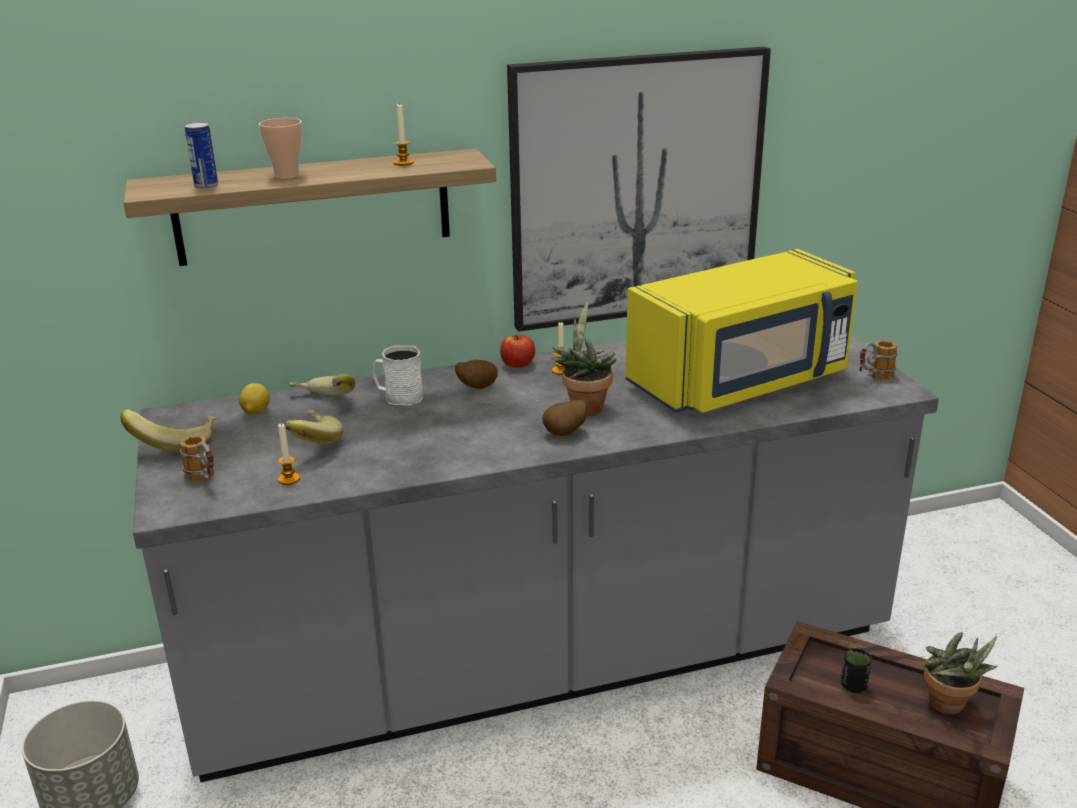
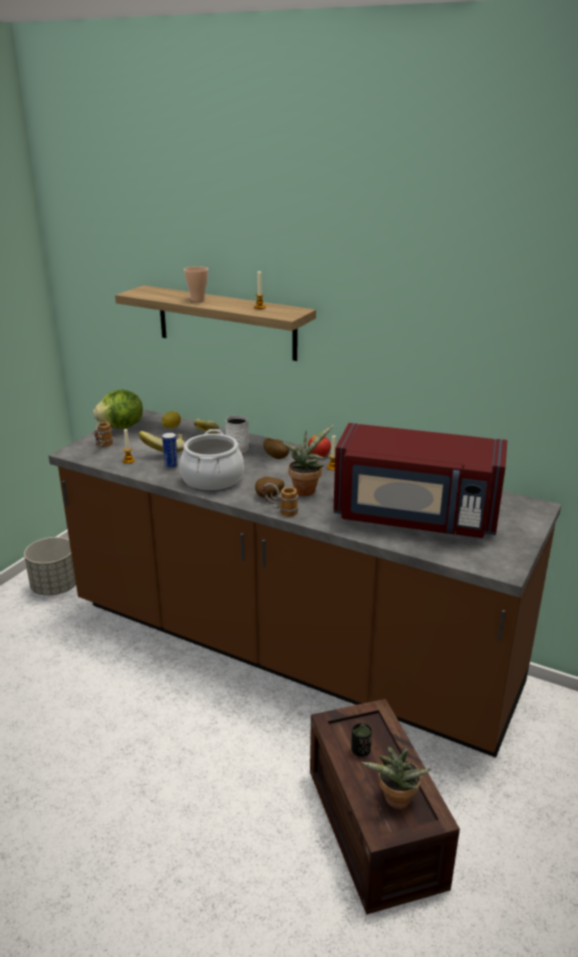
camera: 45 degrees right, 0 degrees up
banana [120,409,216,452] -> lettuce [93,390,143,429]
grey counter [133,336,939,782] -> brown counter [48,409,561,758]
can [184,122,218,189] -> can moved to [162,432,178,470]
picture [507,47,771,332] -> none
yellow microwave [626,249,858,413] -> red microwave [334,423,507,538]
mug [859,340,897,380] -> mug moved to [262,483,298,517]
none -> cooking pot [180,429,244,492]

